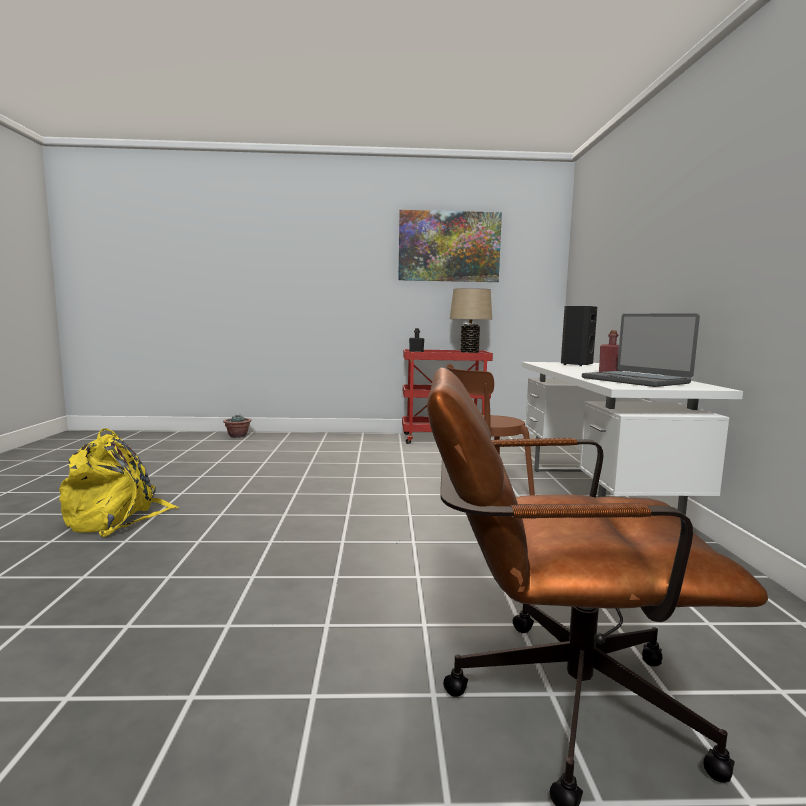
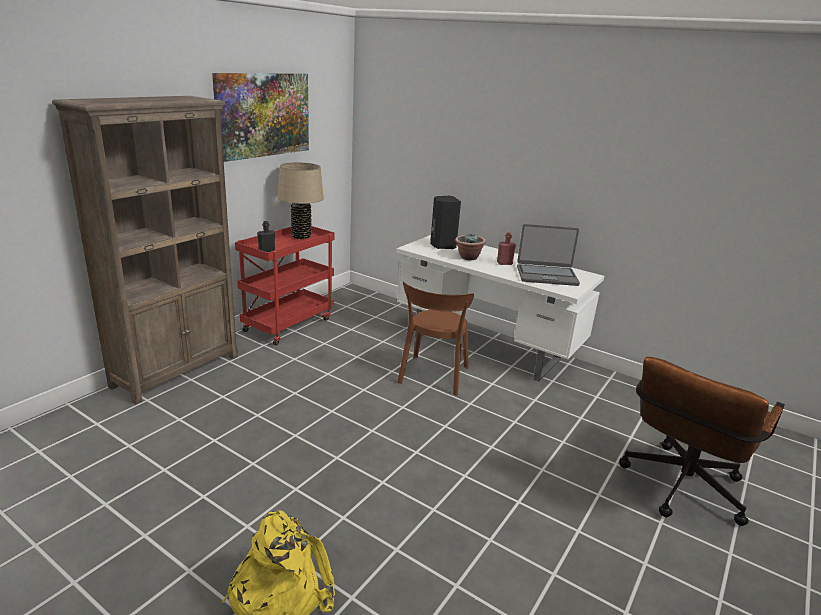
camera: 55 degrees left, 15 degrees up
potted plant [223,414,251,438] -> potted plant moved to [455,233,486,260]
none -> brown bookcase [52,96,238,404]

